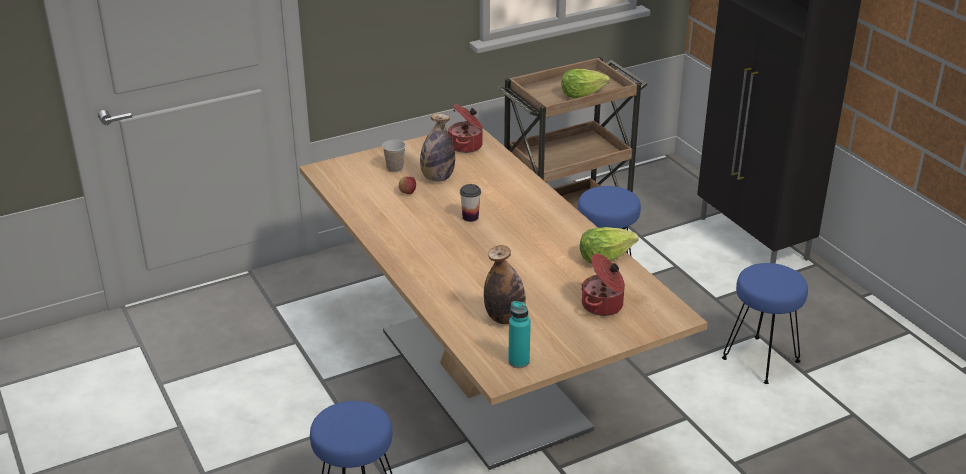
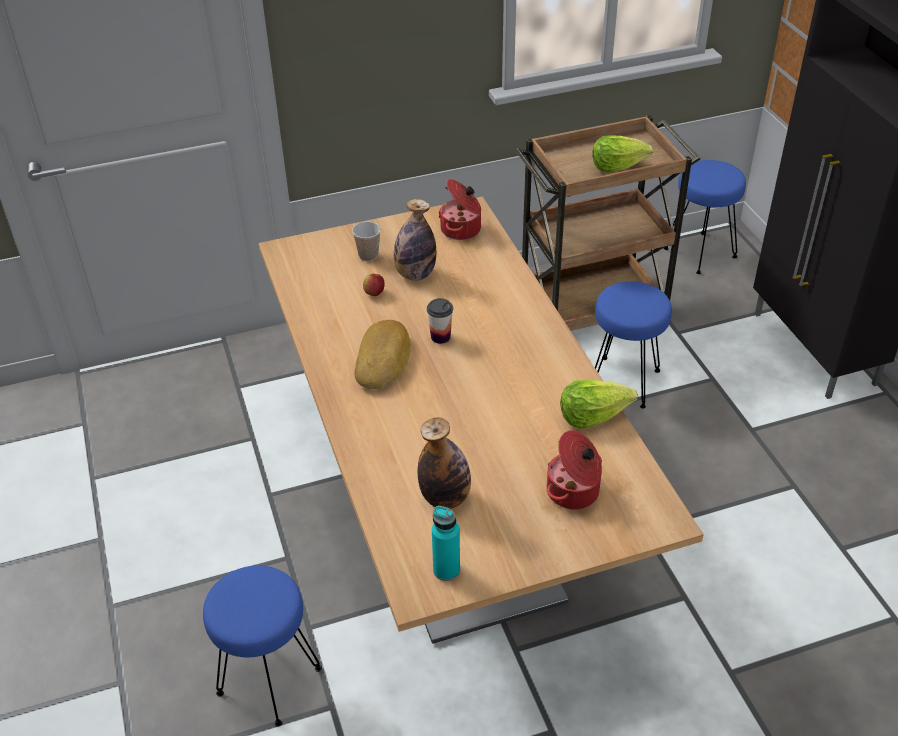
camera: 10 degrees right, 10 degrees up
blue stool [722,263,808,384] -> blue stool moved to [664,160,746,274]
none -> bread [355,320,411,389]

